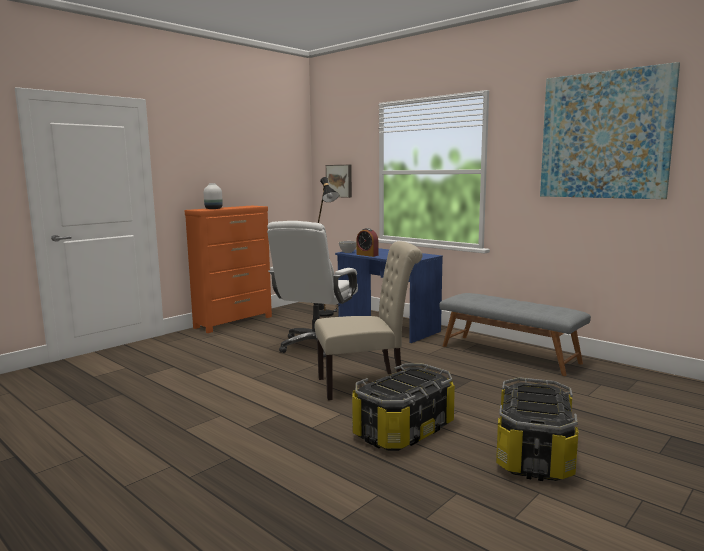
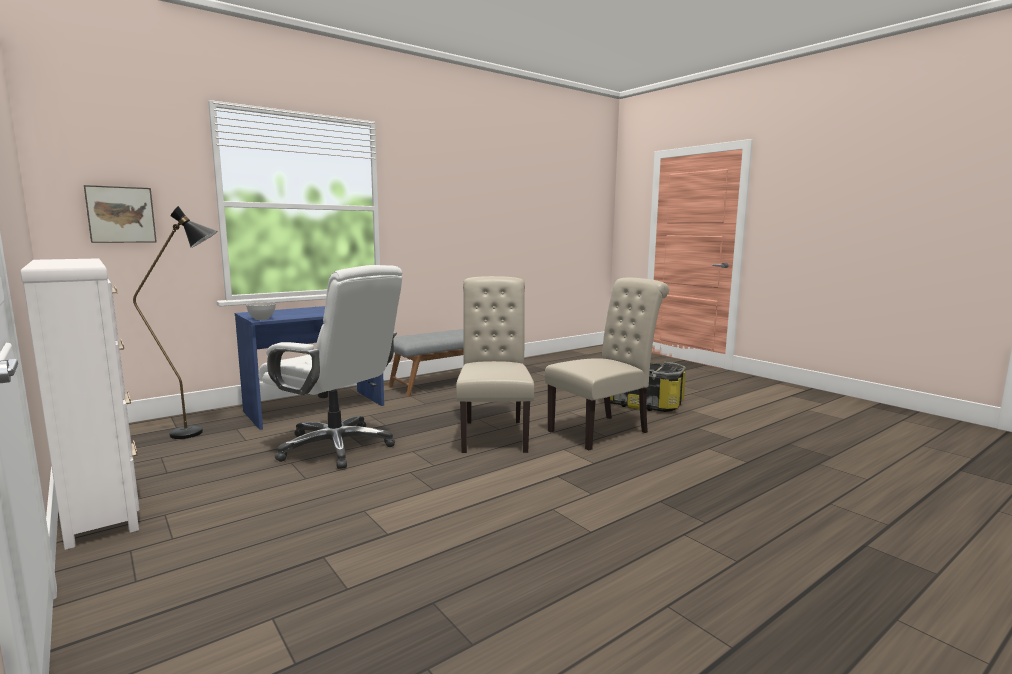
camera: 80 degrees left, 0 degrees up
orange dresser [185,206,272,333] -> white dresser [20,258,139,550]
white vase [204,183,223,209] -> none
storage box [352,363,455,451] -> beige chair [545,278,669,451]
alarm clock [356,228,378,257] -> none
picture [540,62,680,199] -> none

